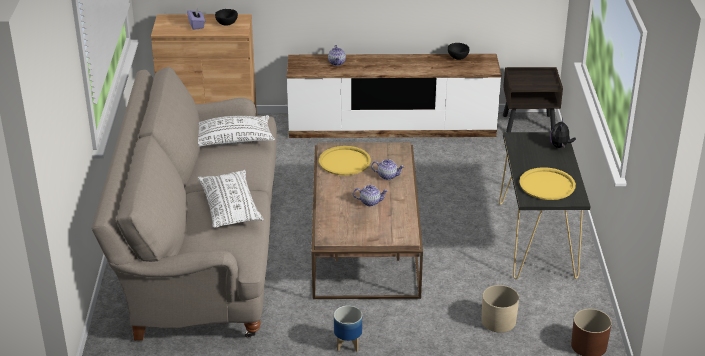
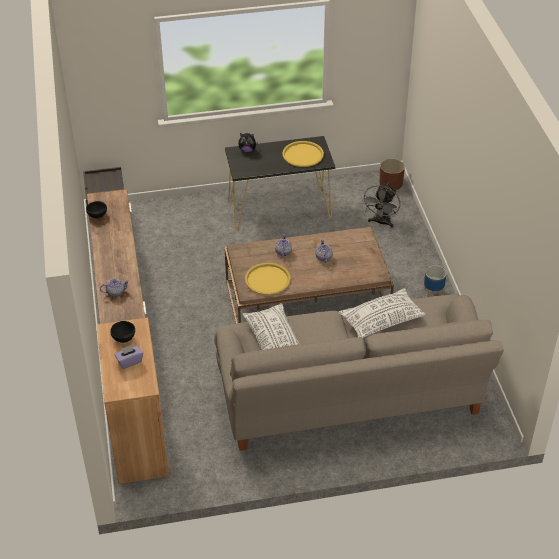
camera: 100 degrees left, 10 degrees up
beige planter [481,285,519,333] -> grey fan [362,182,400,228]

